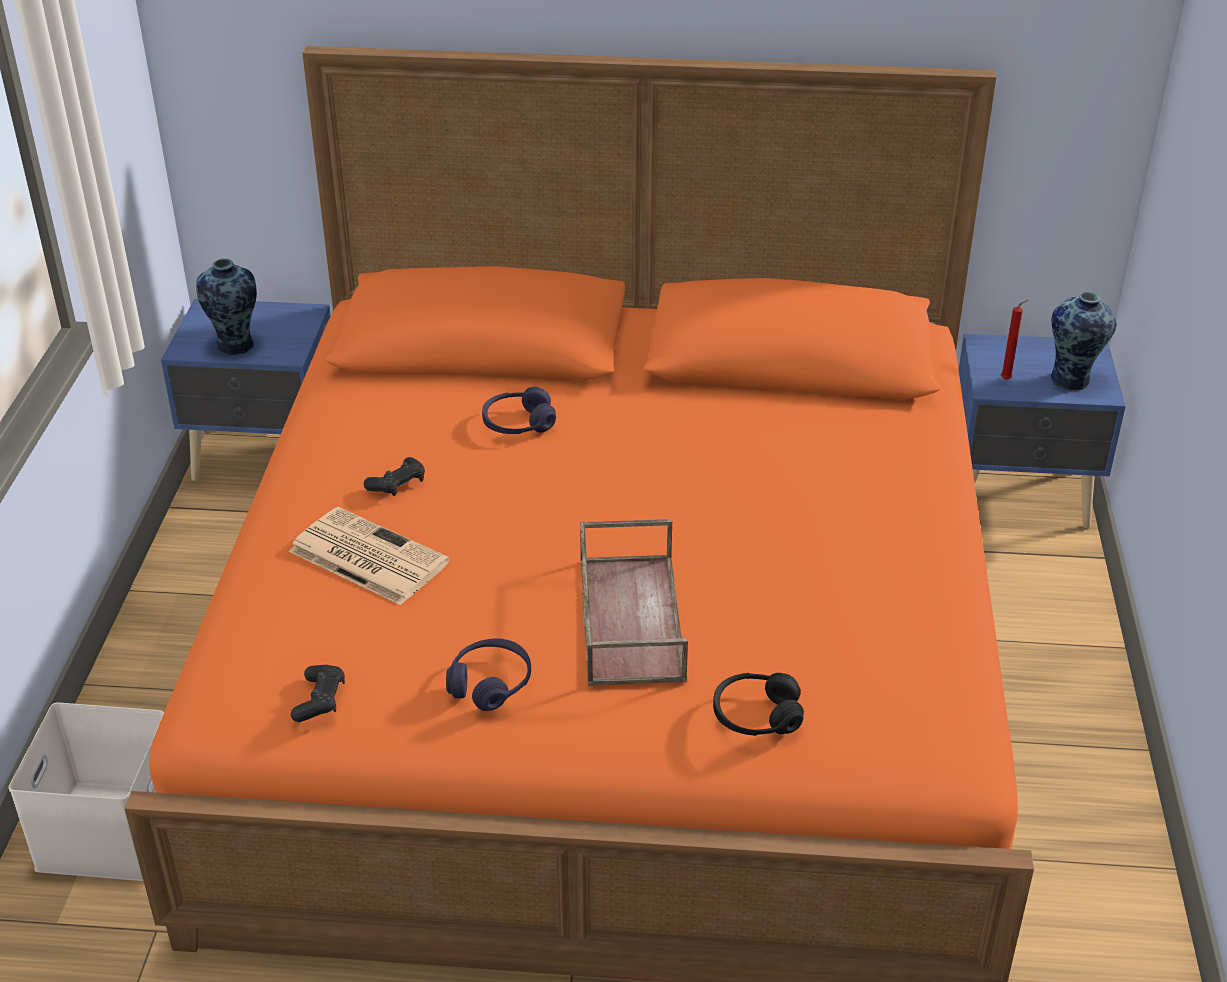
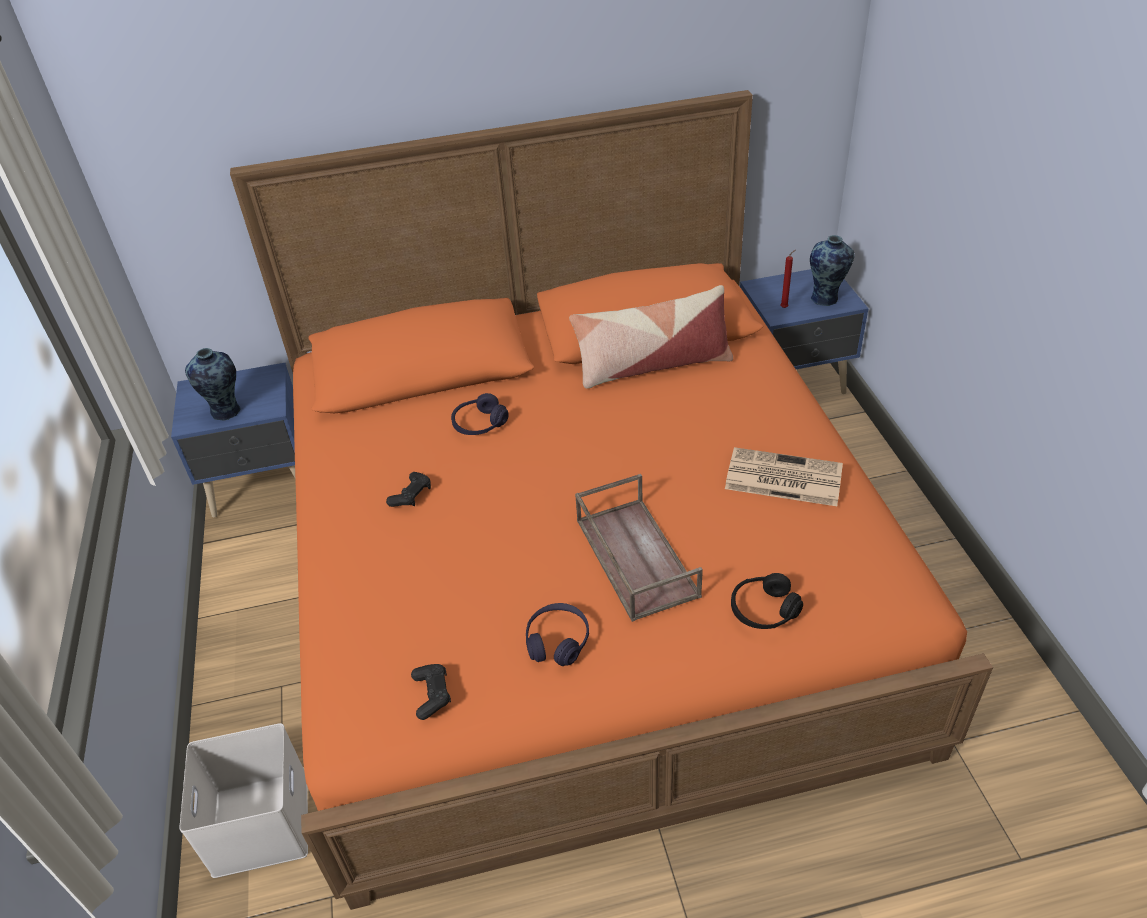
camera: 15 degrees left, 5 degrees up
newspaper [289,507,450,605] -> newspaper moved to [725,447,843,506]
none -> pillow [569,285,733,389]

